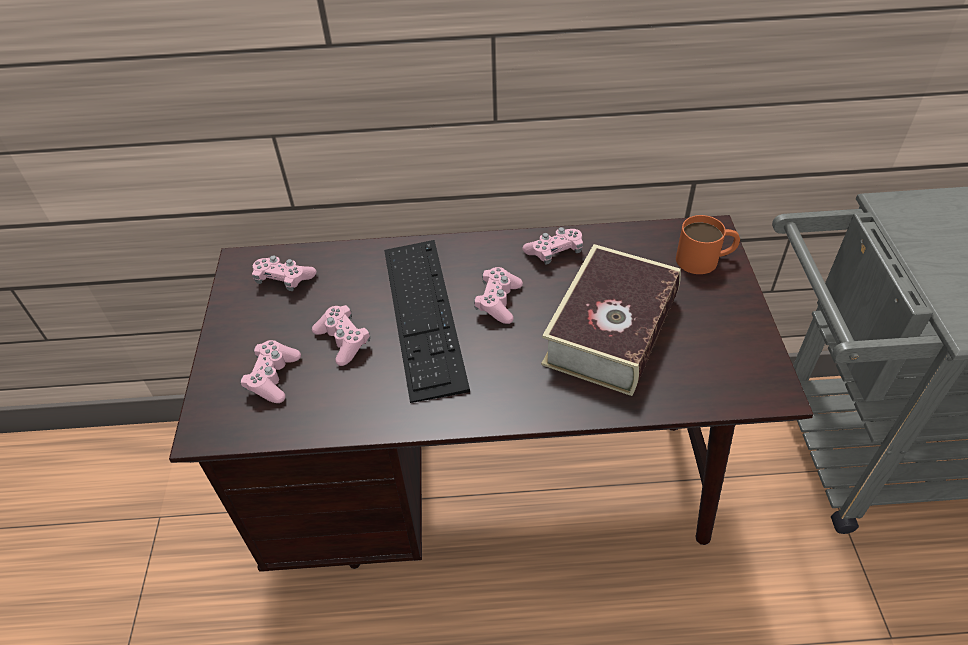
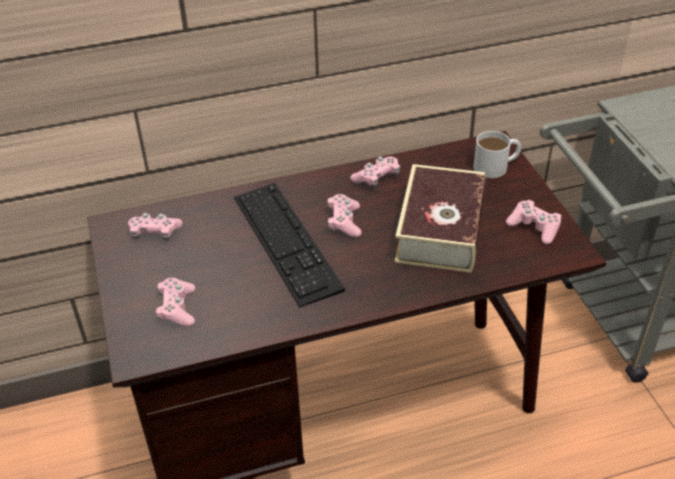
camera: 15 degrees left, 5 degrees down
pink game controller [312,305,370,366] -> pink game controller moved to [506,200,562,245]
orange mug [676,215,740,274] -> white mug [474,131,521,178]

